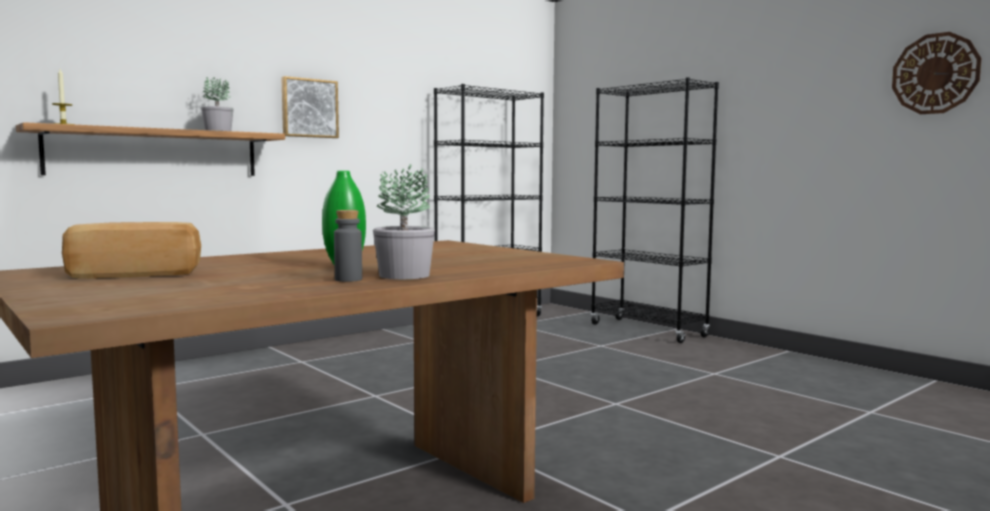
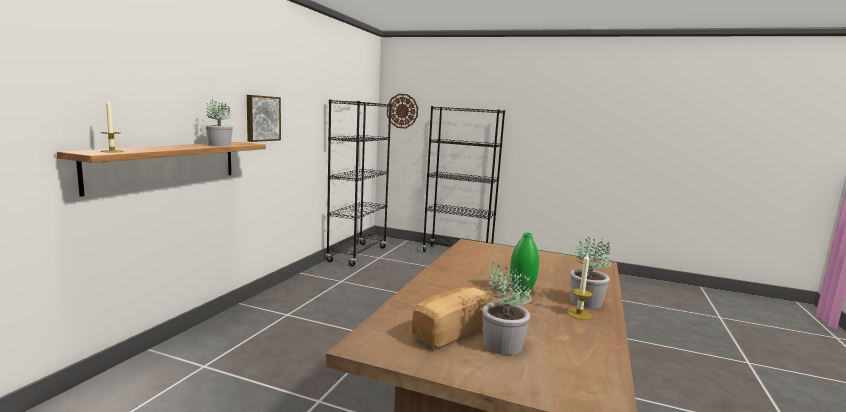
camera: 30 degrees left, 5 degrees up
grey bottle [334,210,362,282] -> candle [567,252,593,320]
wall clock [892,32,982,114] -> wall clock moved to [387,94,418,129]
none -> potted plant [482,262,531,355]

